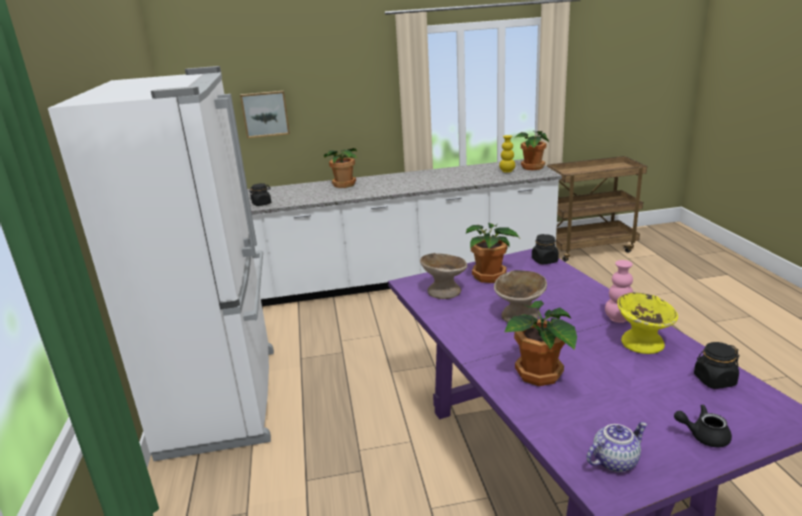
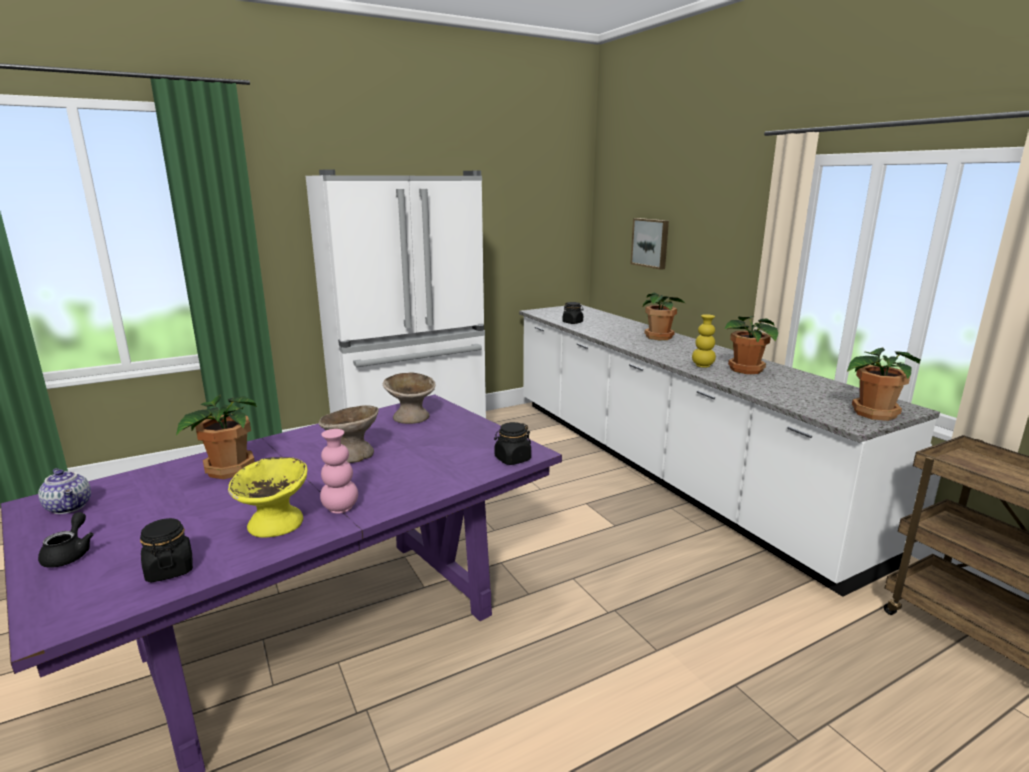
camera: 70 degrees right, 5 degrees down
potted plant [465,223,520,283] -> potted plant moved to [724,316,778,374]
yellow vase [499,135,515,173] -> yellow vase moved to [692,314,716,368]

